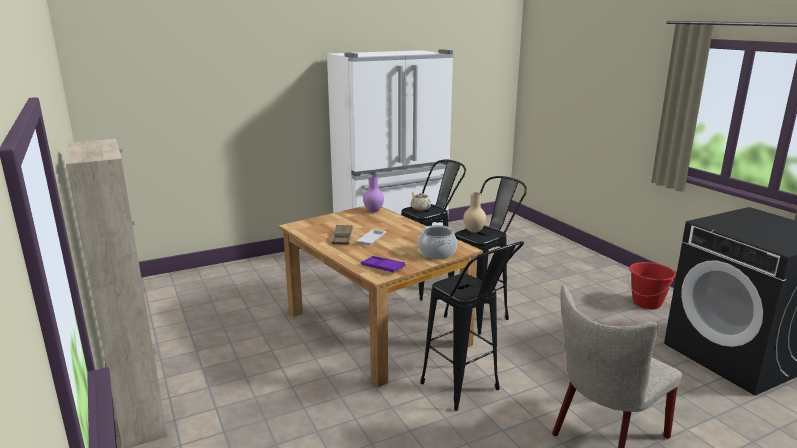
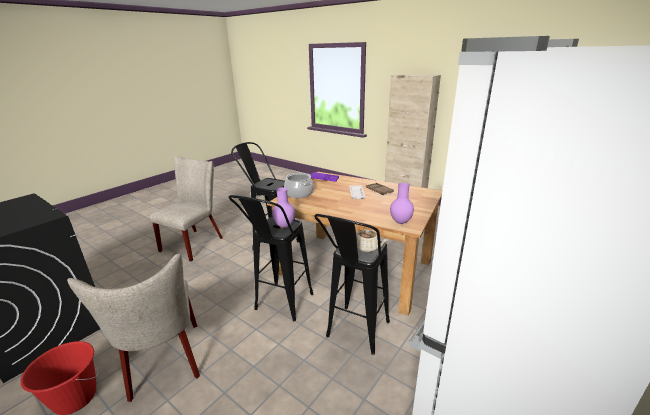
camera: 155 degrees right, 5 degrees up
beige vase [463,192,486,233] -> purple vase [272,187,295,228]
none -> beige chair [67,254,200,402]

